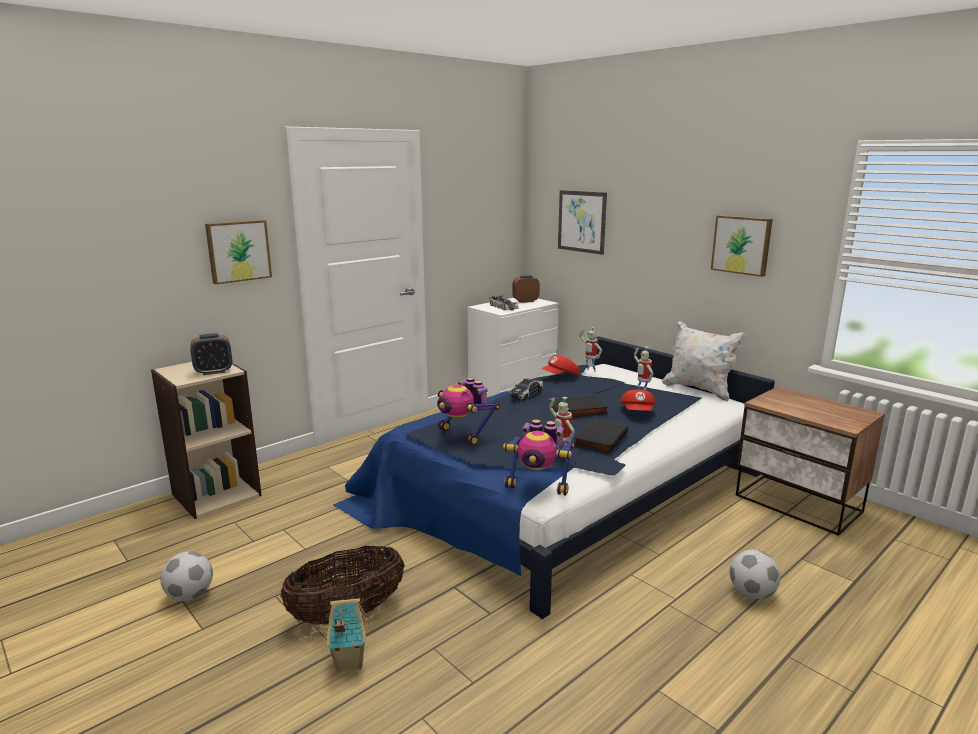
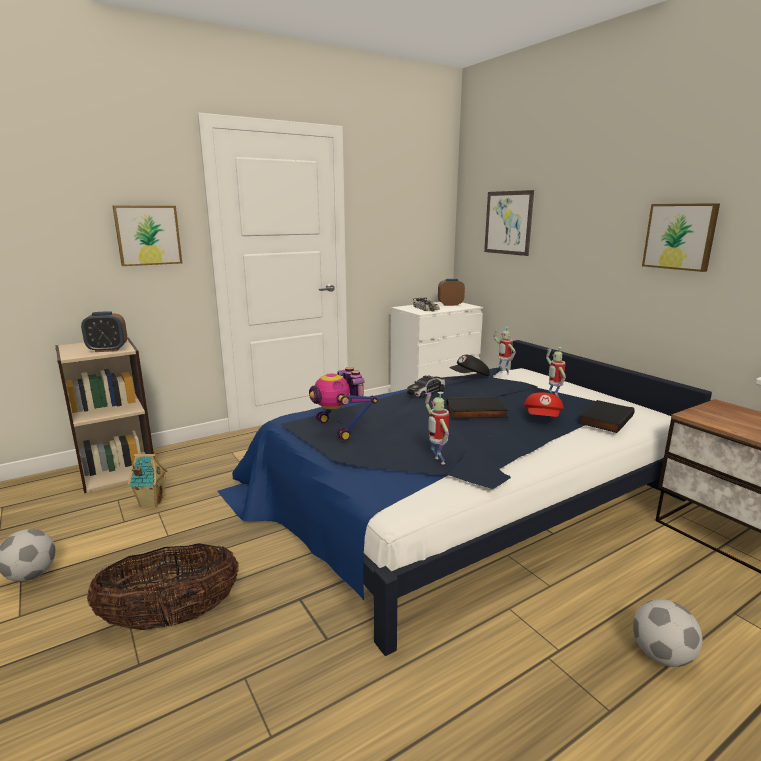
camera: 10 degrees right, 0 degrees up
toy house [326,598,367,672] -> toy house moved to [128,454,167,507]
toy robot [503,419,574,495] -> none
red cap [542,355,579,375] -> black cap [449,355,490,376]
black book [574,419,628,454] -> black book moved to [578,400,635,433]
white pillow [662,321,746,402] -> none

